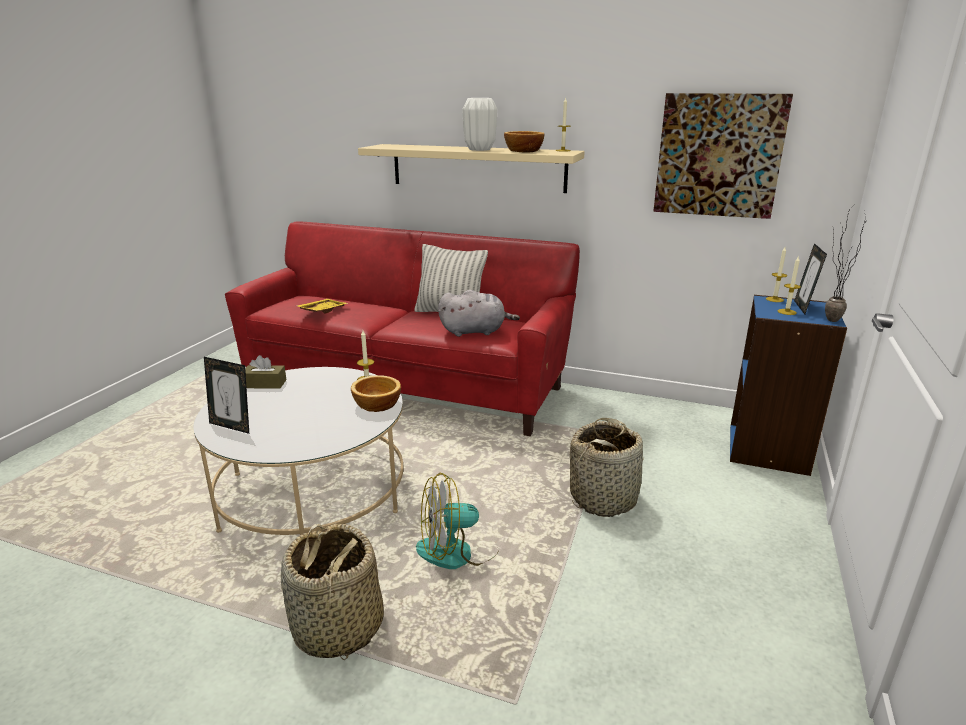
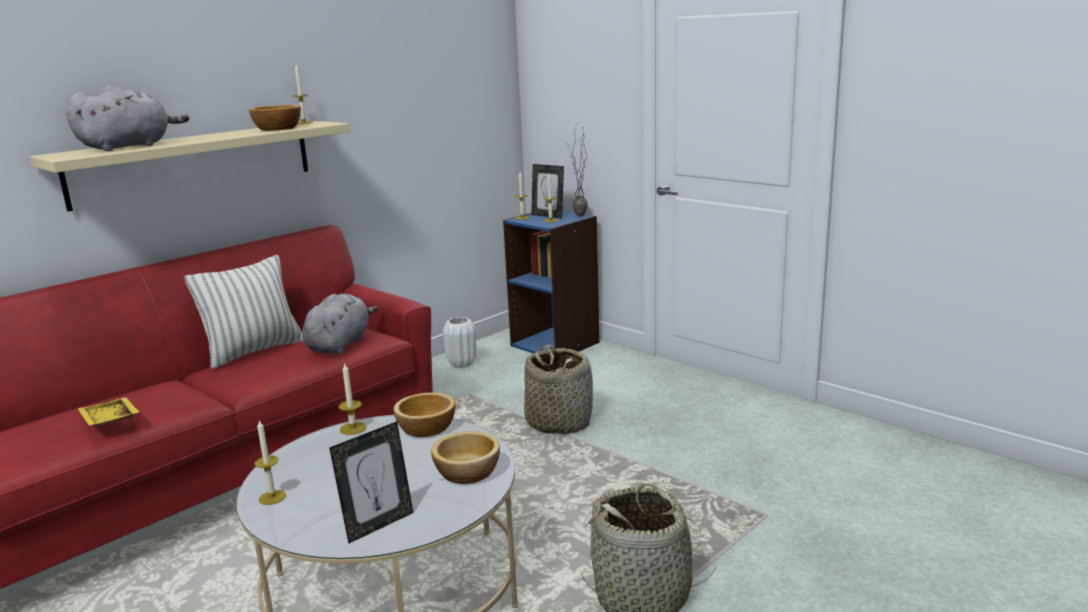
camera: 65 degrees left, 5 degrees down
brown tissue box [245,355,286,389] -> candle [254,420,286,505]
fan [416,473,498,569] -> none
white vase [463,98,497,151] -> white vase moved to [442,317,476,368]
picture [653,93,793,219] -> none
none -> grey plush toy [66,85,189,151]
none -> bowl [431,431,500,484]

